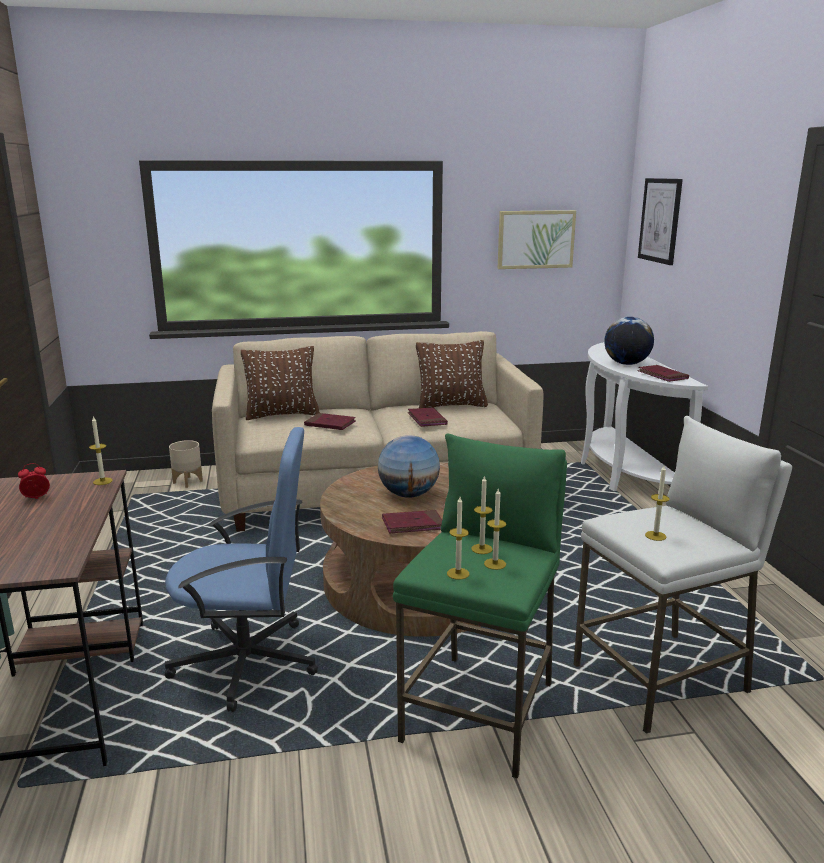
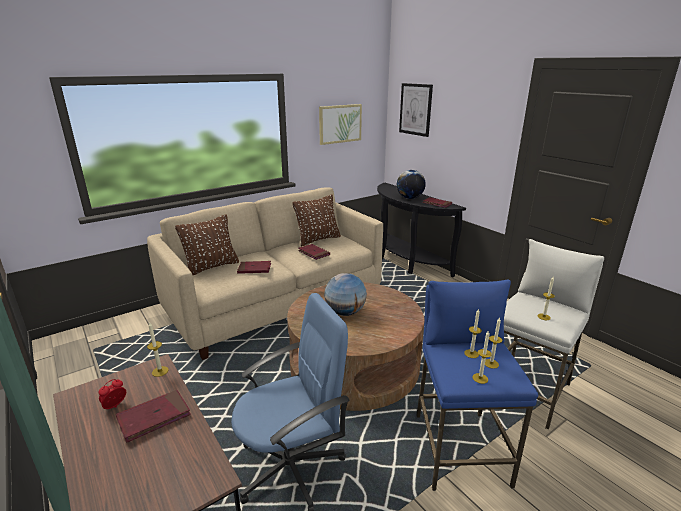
camera: 25 degrees left, 5 degrees up
beige planter [169,440,203,488] -> none
red book [382,510,442,533] -> red book moved to [116,390,191,443]
green stool [393,434,567,779] -> blue stool [417,280,538,491]
white console table [581,342,708,491] -> black console table [377,183,466,277]

